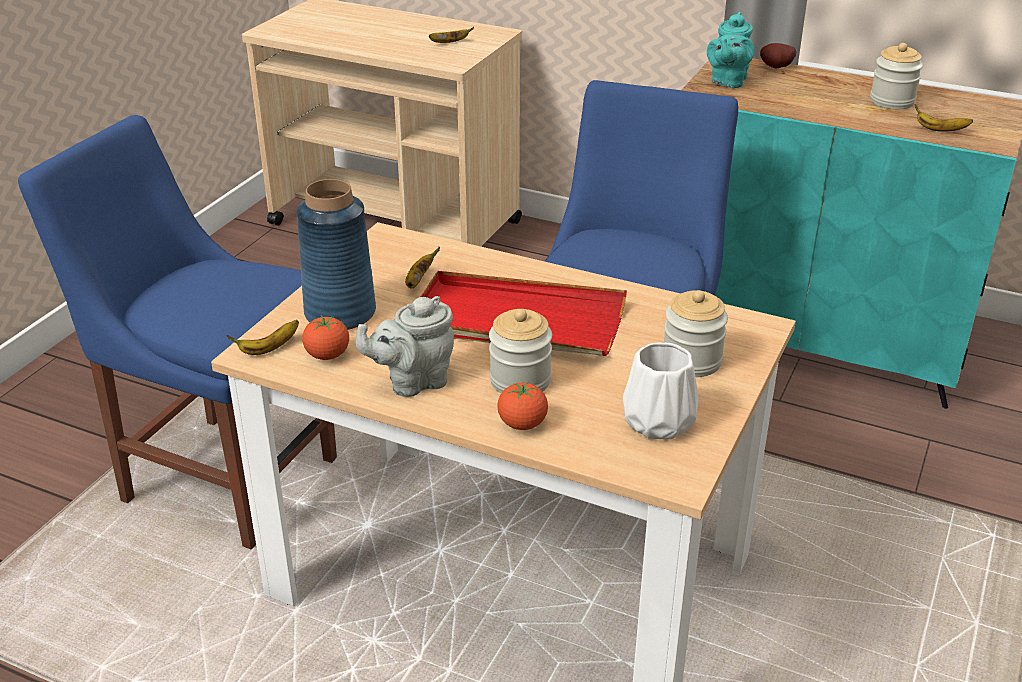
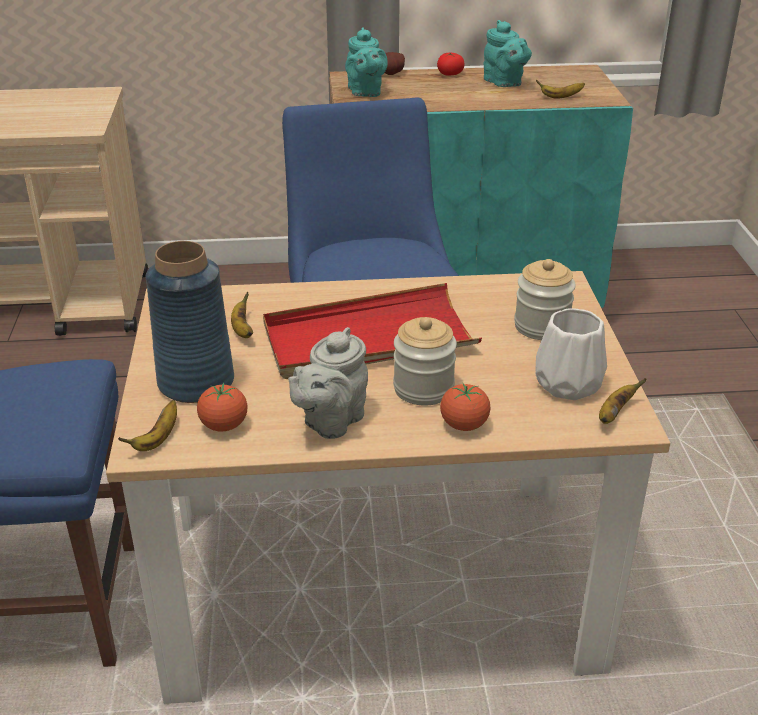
camera: 30 degrees left, 0 degrees up
banana [429,27,474,43] -> banana moved to [599,378,647,424]
jar [870,43,923,109] -> turquoise teapot [483,20,532,87]
none -> tomato [437,52,465,76]

